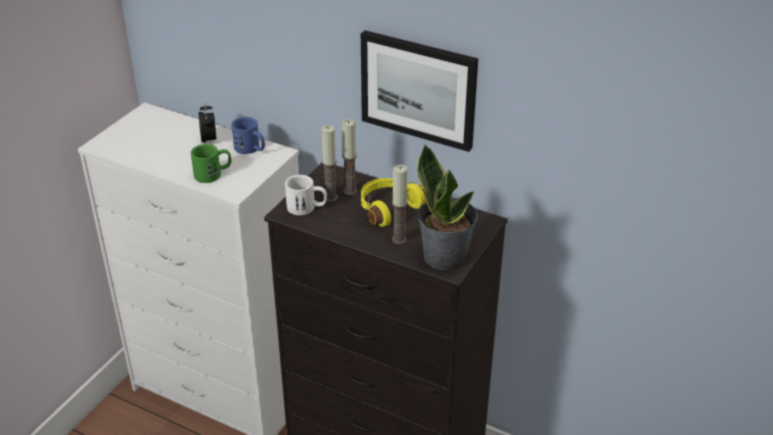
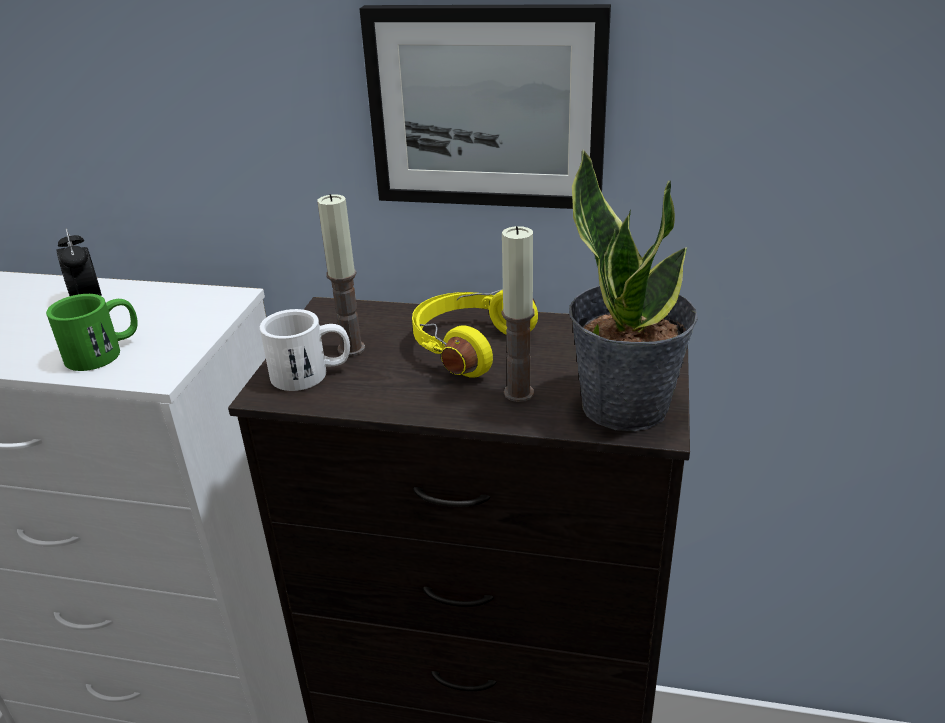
camera: 15 degrees left, 5 degrees down
blue mug [231,117,265,154] -> none
candle [342,119,357,195] -> none

